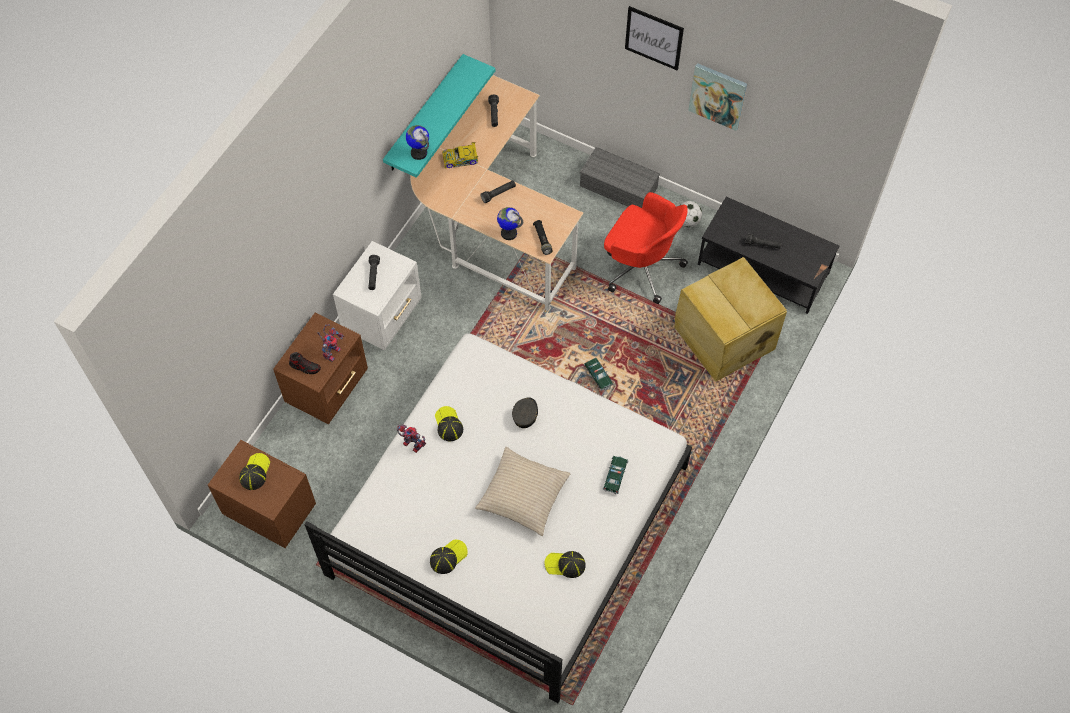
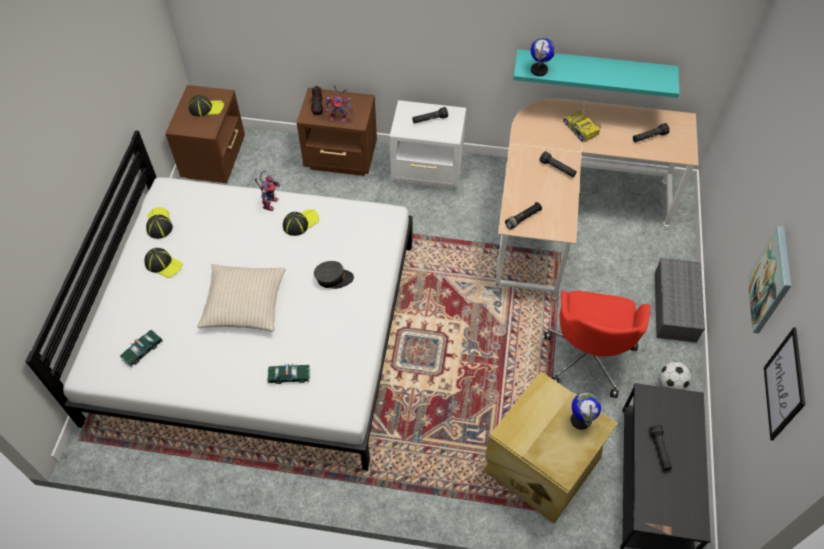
camera: 70 degrees right, 5 degrees down
globe [497,207,523,240] -> globe moved to [571,392,601,430]
cap [544,551,586,578] -> cap moved to [146,207,173,239]
toy car [584,358,614,391] -> toy car moved to [120,330,163,367]
picture [625,6,684,71] -> picture moved to [764,327,806,441]

